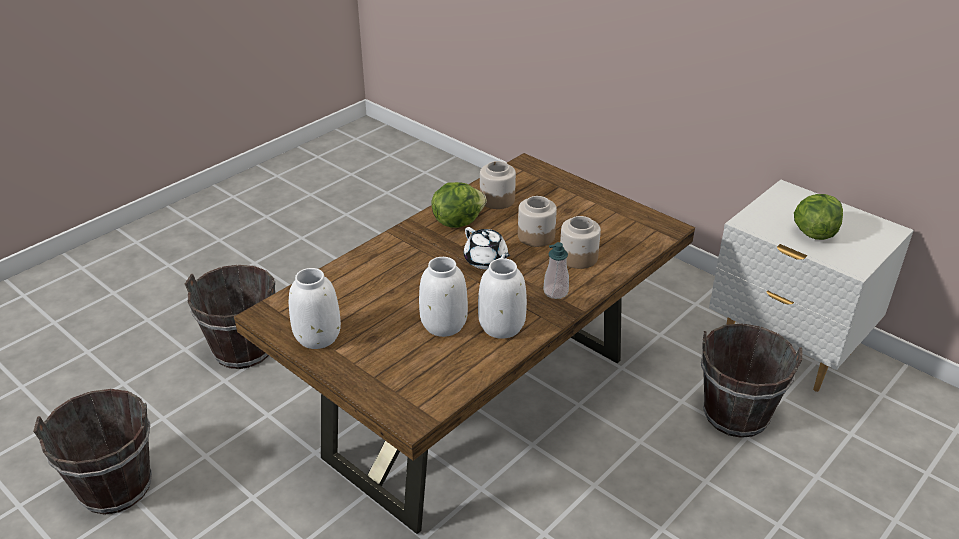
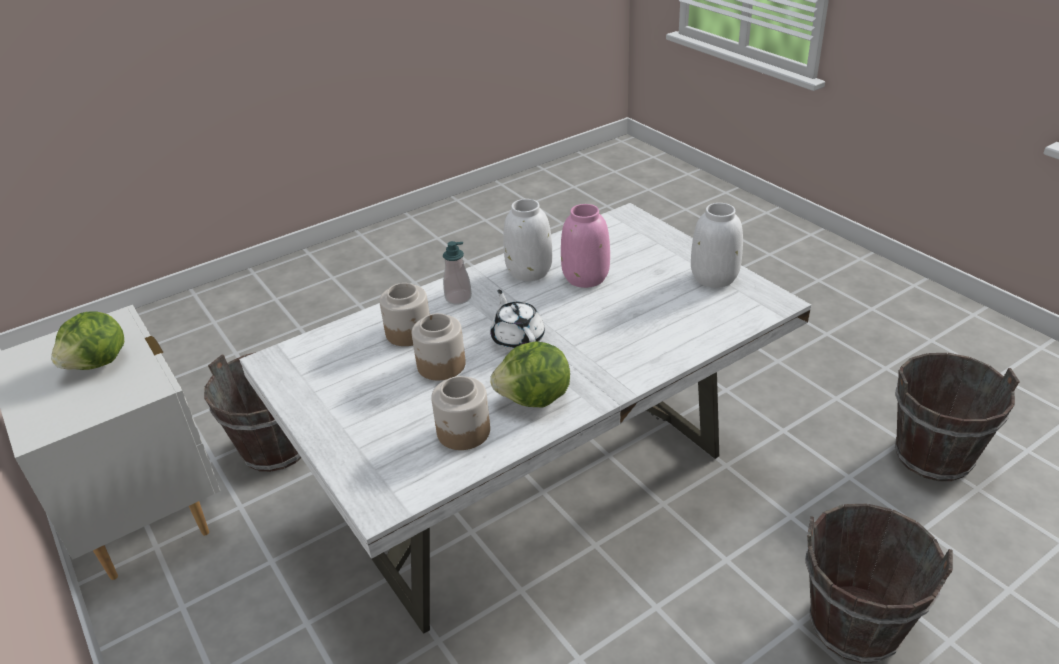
camera: 165 degrees left, 0 degrees up
brown dining table [234,153,695,534] -> white dining table [239,203,811,634]
white vase [419,257,468,337] -> pink vase [561,204,610,288]

